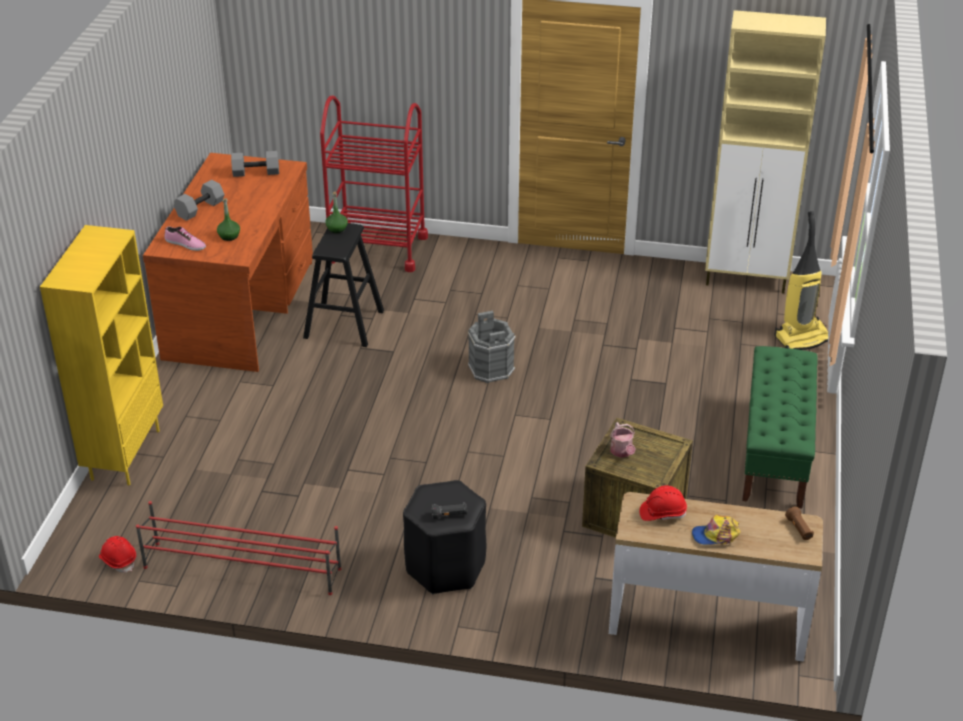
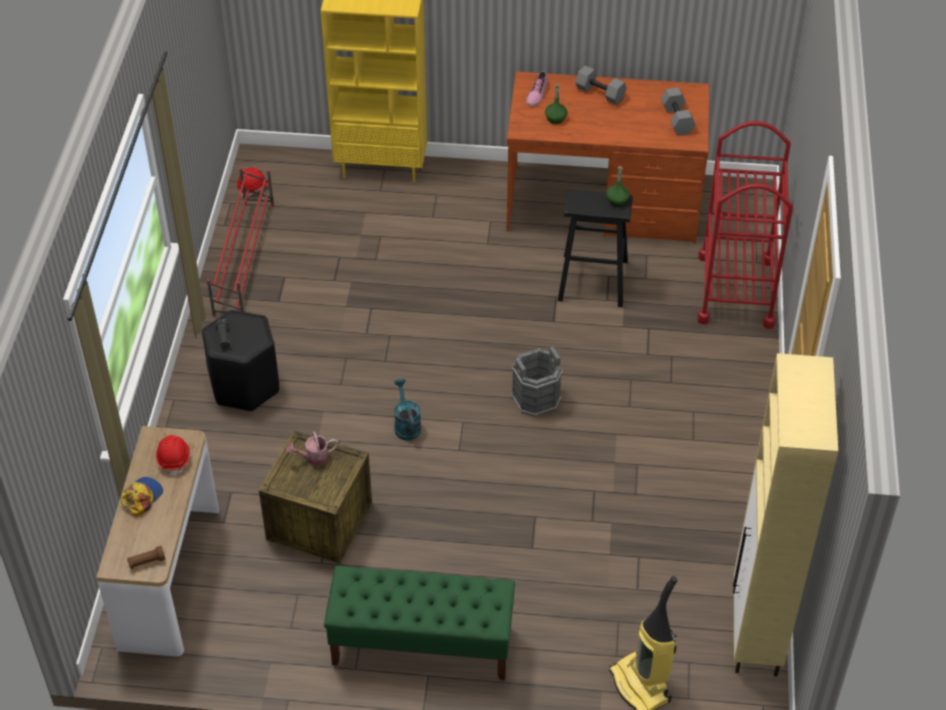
camera: 85 degrees right, 10 degrees up
cap [692,515,741,545] -> cap turned 45 degrees clockwise [120,477,163,517]
none -> turquoise watering can [394,379,421,441]

